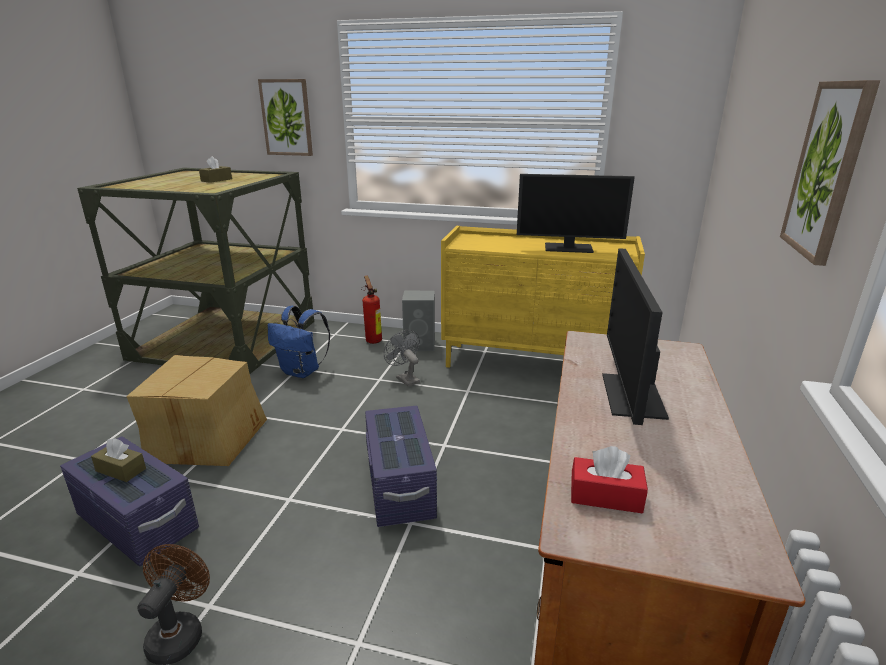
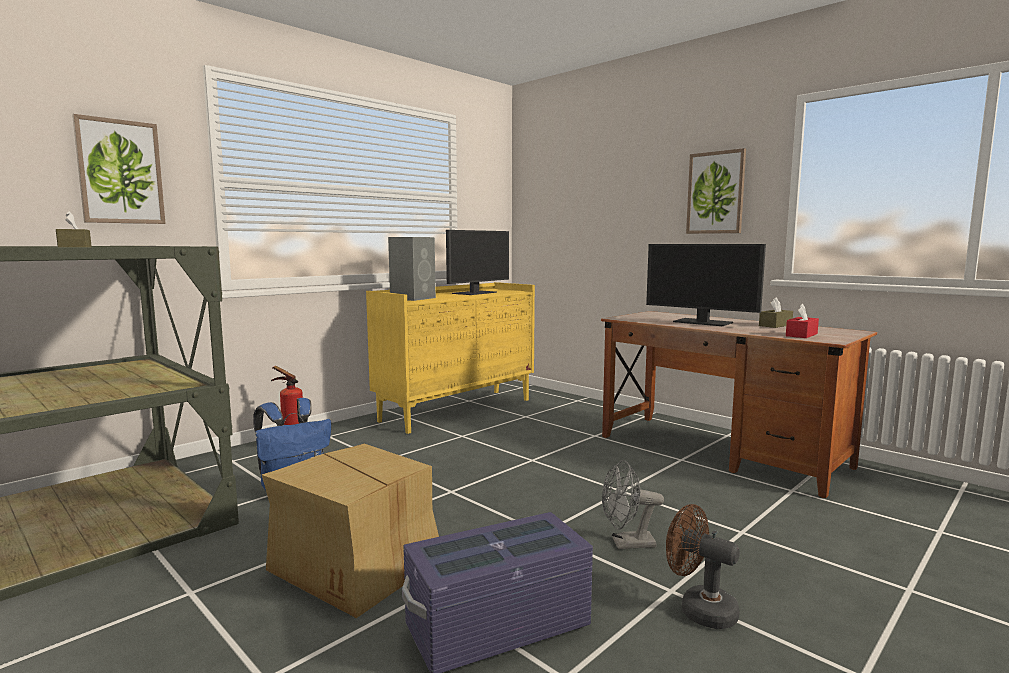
camera: 60 degrees left, 15 degrees down
brown tissue box [91,438,146,482] -> brown tissue box moved to [759,297,793,328]
purple storage box [365,406,437,527] -> none
grey fan [384,330,420,387] -> grey fan moved to [602,460,664,549]
grey speaker [402,291,435,351] -> grey speaker moved to [388,237,436,301]

